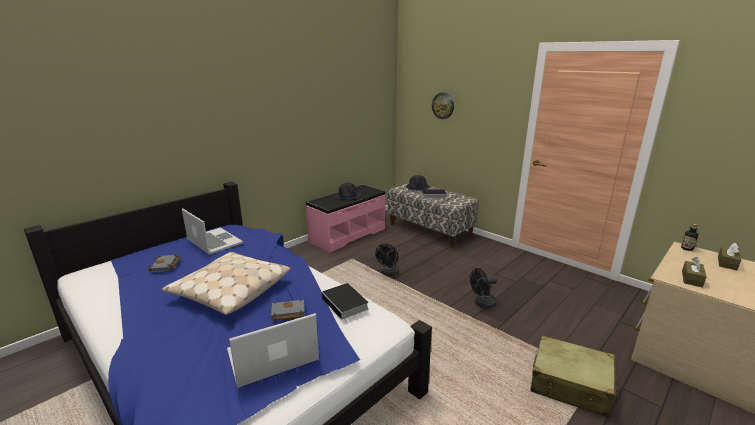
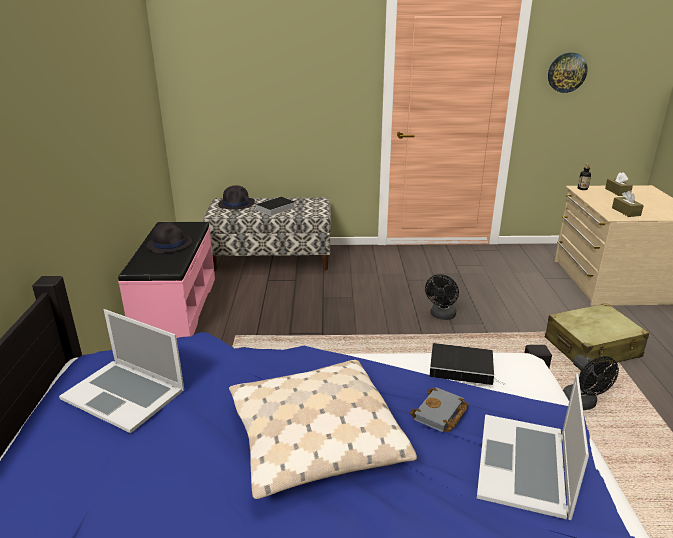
camera: 45 degrees left, 5 degrees up
grey book [148,255,180,272] -> none
laptop [182,208,243,255] -> laptop turned 150 degrees counterclockwise [59,309,184,433]
black fan [375,244,399,276] -> black fan moved to [563,355,619,410]
wall clock [432,93,454,119] -> wall clock moved to [548,52,588,93]

